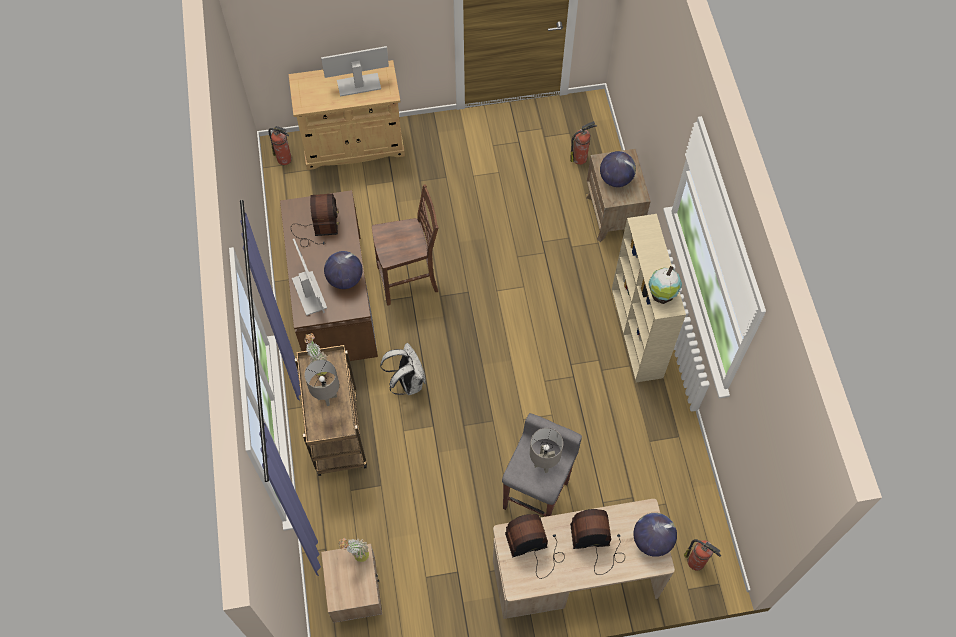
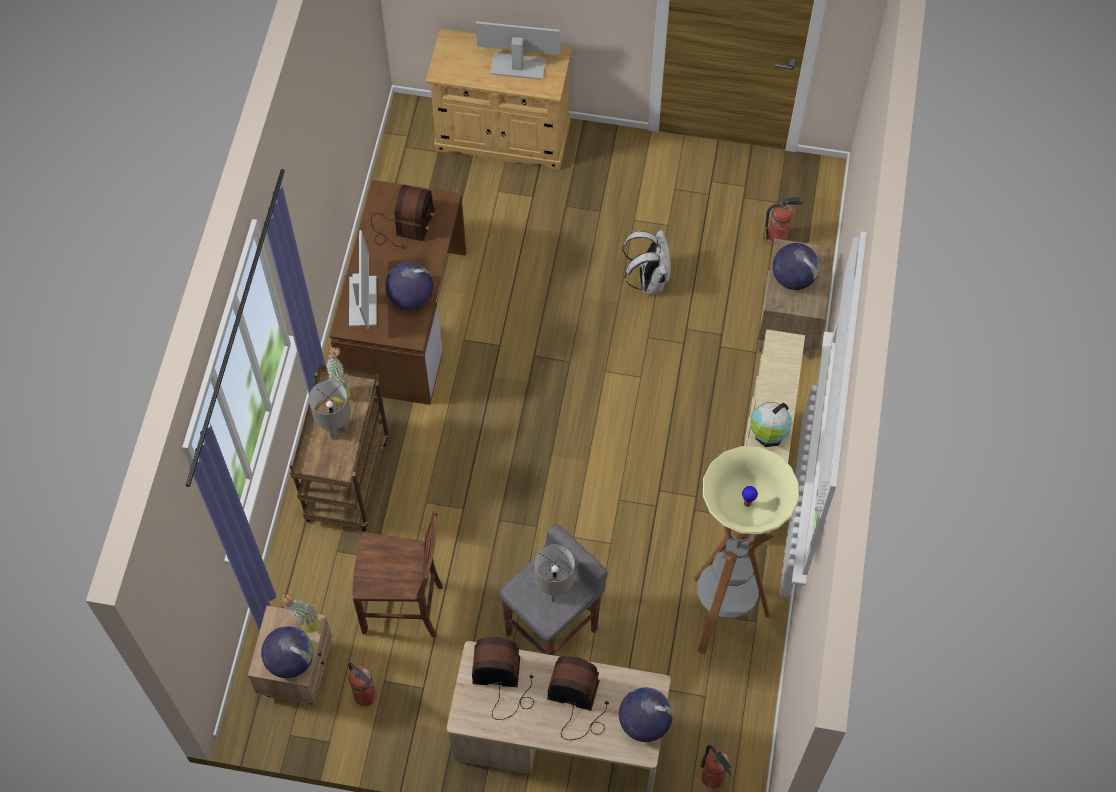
camera: 20 degrees right, 0 degrees up
fire extinguisher [268,126,292,165] -> fire extinguisher moved to [348,663,376,706]
brown chair [372,184,438,306] -> brown chair moved to [352,510,443,638]
white backpack [380,343,425,395] -> white backpack moved to [622,230,671,294]
none -> globe [261,626,313,678]
none -> floor lamp [694,446,799,655]

